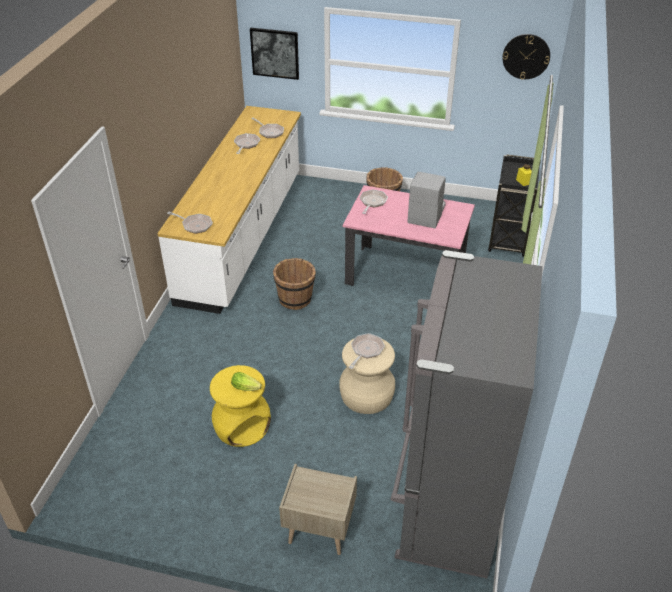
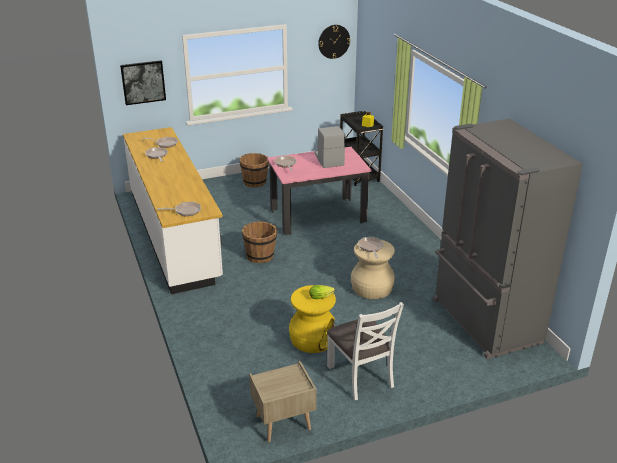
camera: 35 degrees left, 10 degrees down
beige nightstand [279,464,357,555] -> beige nightstand moved to [249,361,317,442]
none -> white chair [327,302,404,400]

